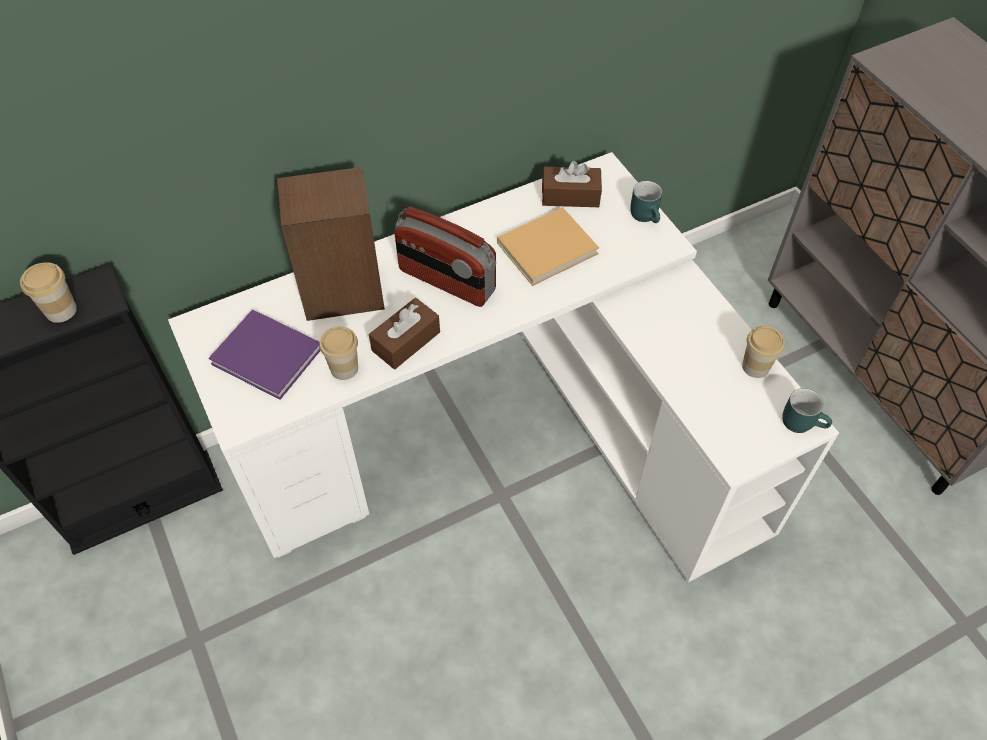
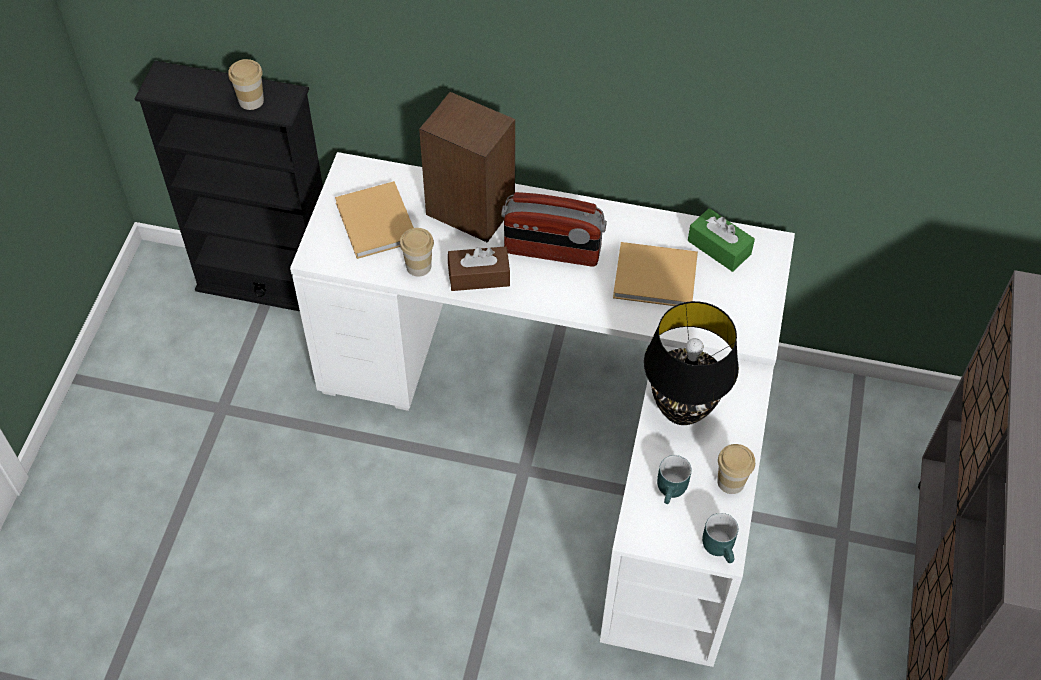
camera: 40 degrees right, 0 degrees up
purple book [208,309,320,400] -> beige book [335,181,414,259]
radio [395,206,496,307] -> radio turned 60 degrees counterclockwise [501,192,607,266]
brown tissue box [542,161,602,207] -> green tissue box [688,208,755,272]
turquoise mug [630,181,662,223] -> turquoise mug moved to [657,455,692,504]
none -> black table lamp [644,301,739,425]

